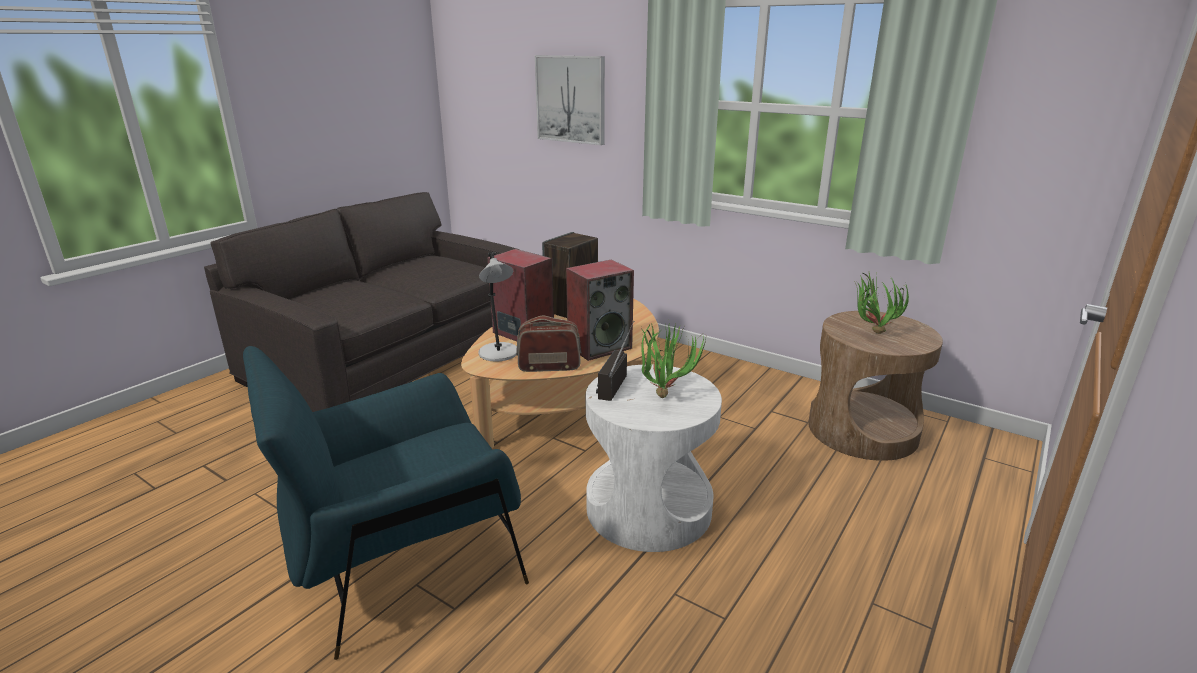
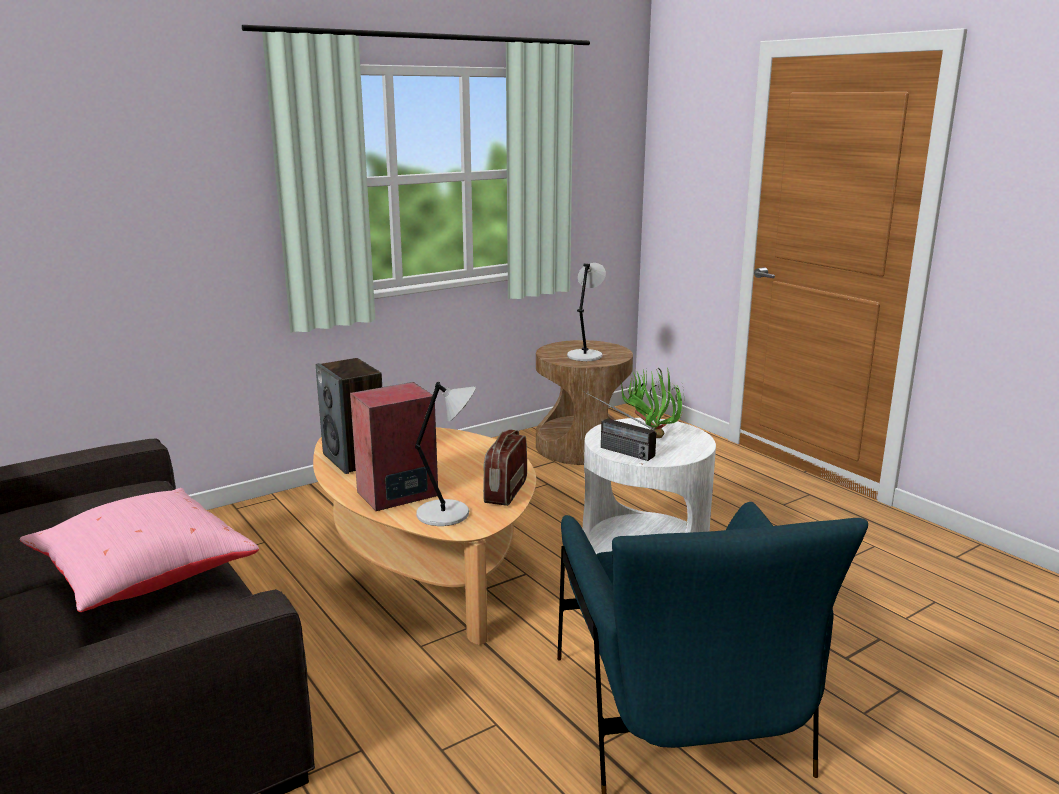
camera: 70 degrees left, 5 degrees down
picture [535,55,605,145] -> none
speaker [566,259,634,361] -> none
potted plant [853,273,909,334] -> grey table lamp [567,263,606,361]
none -> pink pillow [20,488,259,612]

